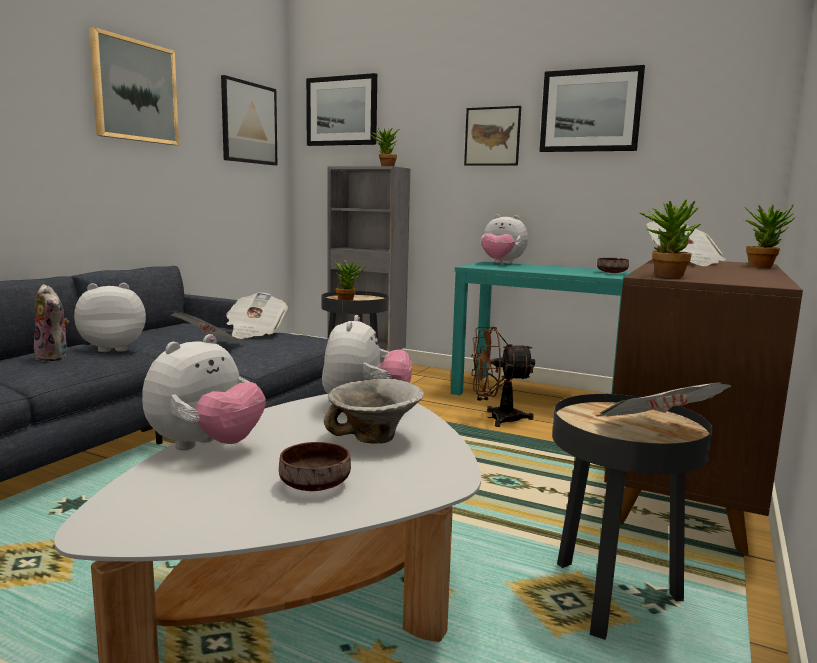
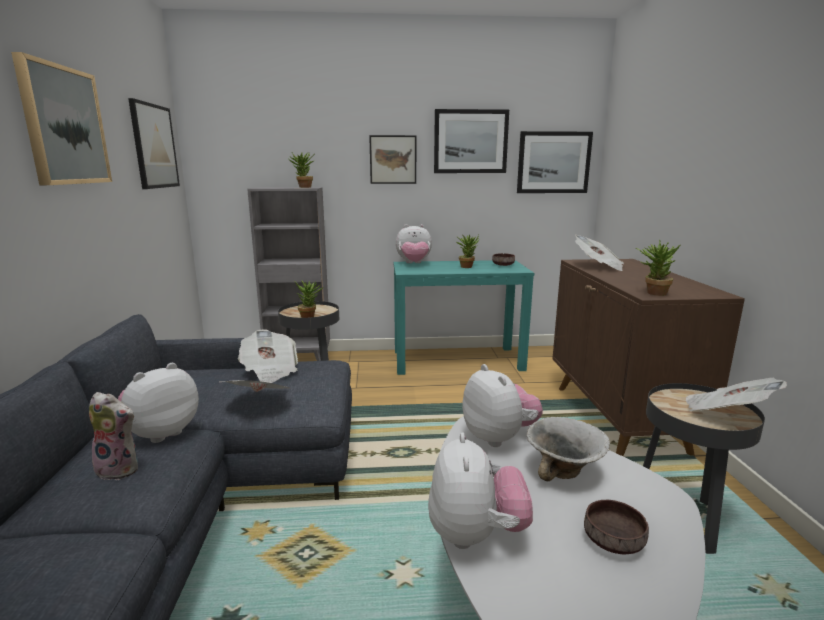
camera: 30 degrees left, 5 degrees up
picture [306,73,377,146] -> picture moved to [517,131,593,193]
brown fan [471,326,535,427] -> none
potted plant [743,204,795,268] -> potted plant moved to [456,234,479,268]

